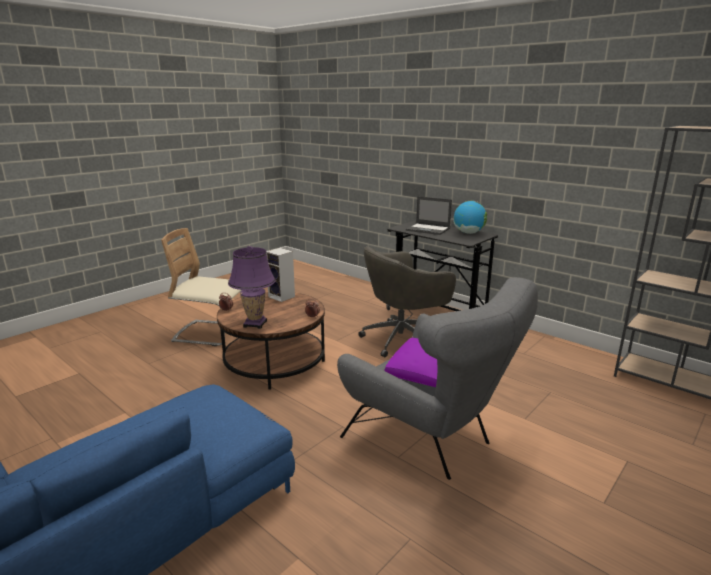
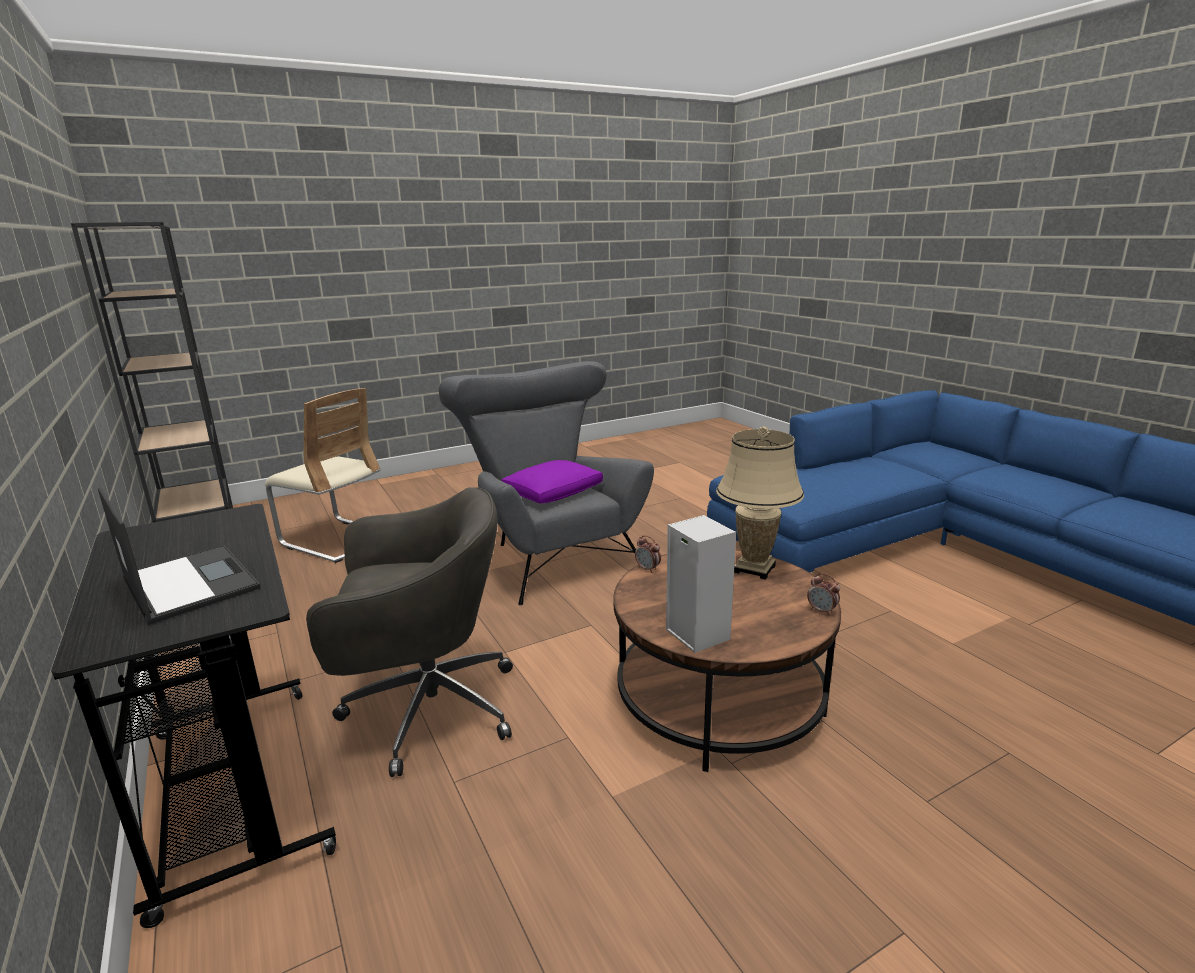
camera: 160 degrees left, 0 degrees up
beige chair [161,228,242,346] -> beige chair moved to [265,388,380,563]
purple table lamp [228,246,276,329] -> beige table lamp [716,426,804,580]
globe [454,201,487,234] -> none

